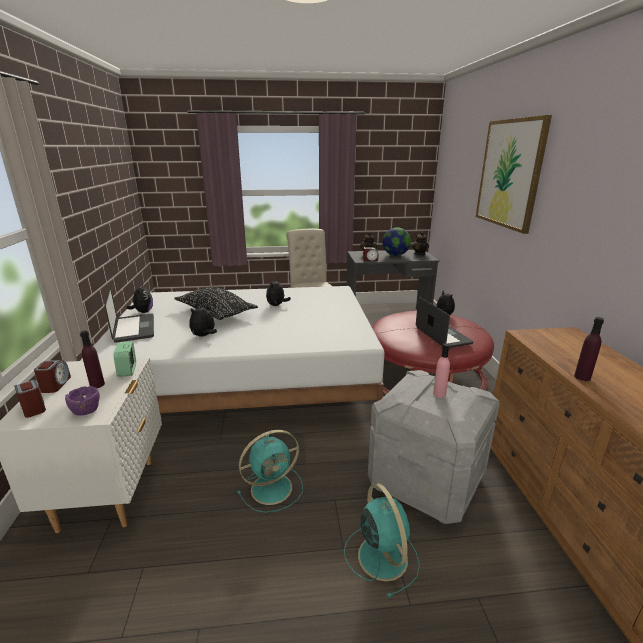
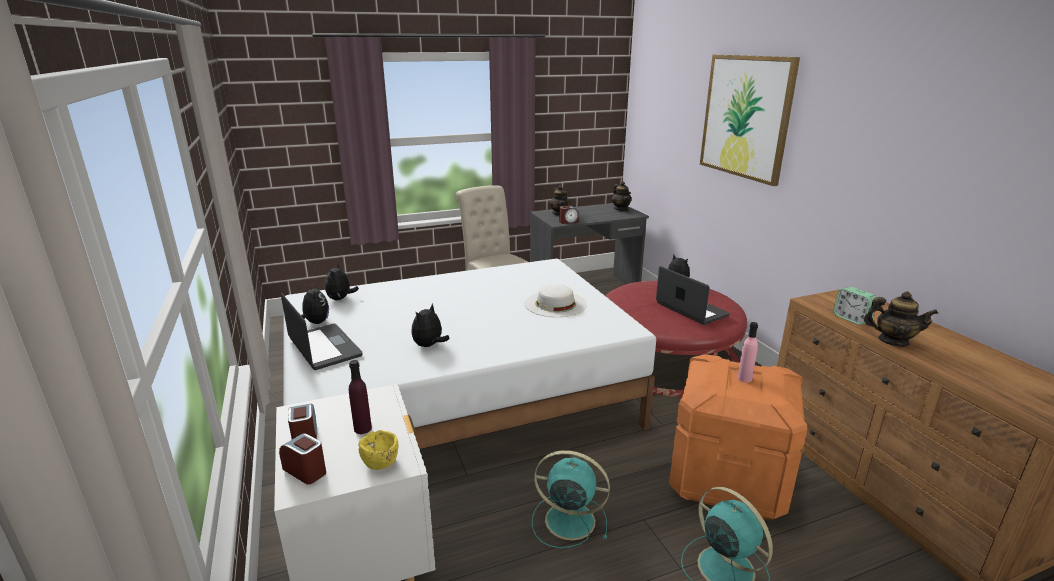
camera: 15 degrees left, 0 degrees up
purple bowl [65,386,100,416] -> yellow bowl [359,430,398,470]
alarm clock [114,342,136,377] -> alarm clock moved to [833,287,876,325]
black pillow [174,287,258,320] -> none
turquoise fan [237,430,303,513] -> turquoise fan turned 120 degrees counterclockwise [532,450,610,548]
plush toy [266,278,291,306] -> plush toy moved to [325,263,359,300]
grey storage box [368,370,500,524] -> orange storage box [669,354,808,520]
globe [382,227,411,256] -> none
purple bottle [574,317,604,381] -> teapot [864,291,938,347]
none -> white hat [525,285,587,317]

